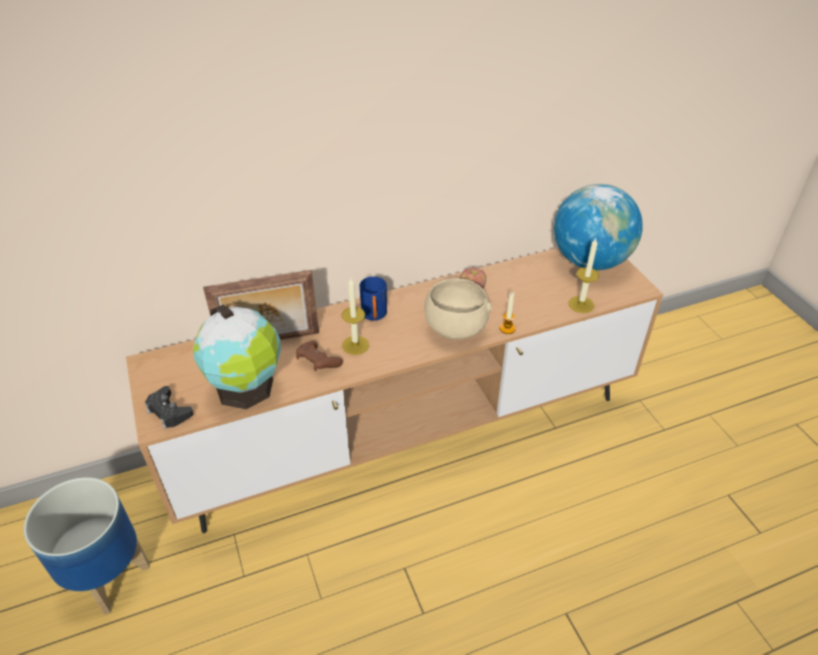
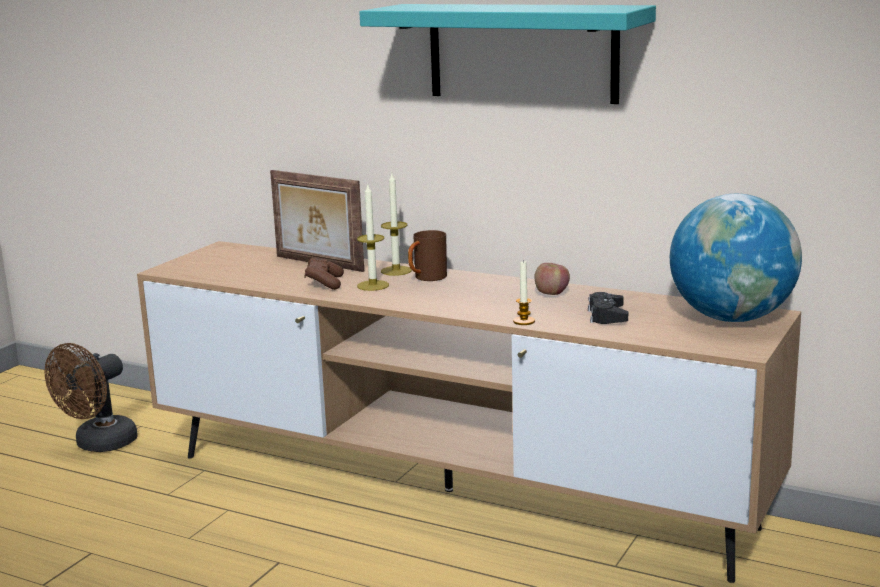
camera: 50 degrees right, 25 degrees down
planter [24,477,150,615] -> brown fan [45,343,138,452]
black game controller [145,386,194,429] -> black game controller moved to [588,292,628,324]
globe [193,305,281,409] -> none
blue mug [360,276,387,321] -> brown mug [408,230,447,281]
beige bowl [424,278,492,340] -> none
candle [568,238,599,313] -> candle moved to [381,174,412,276]
none -> turquoise shelf [359,4,656,104]

